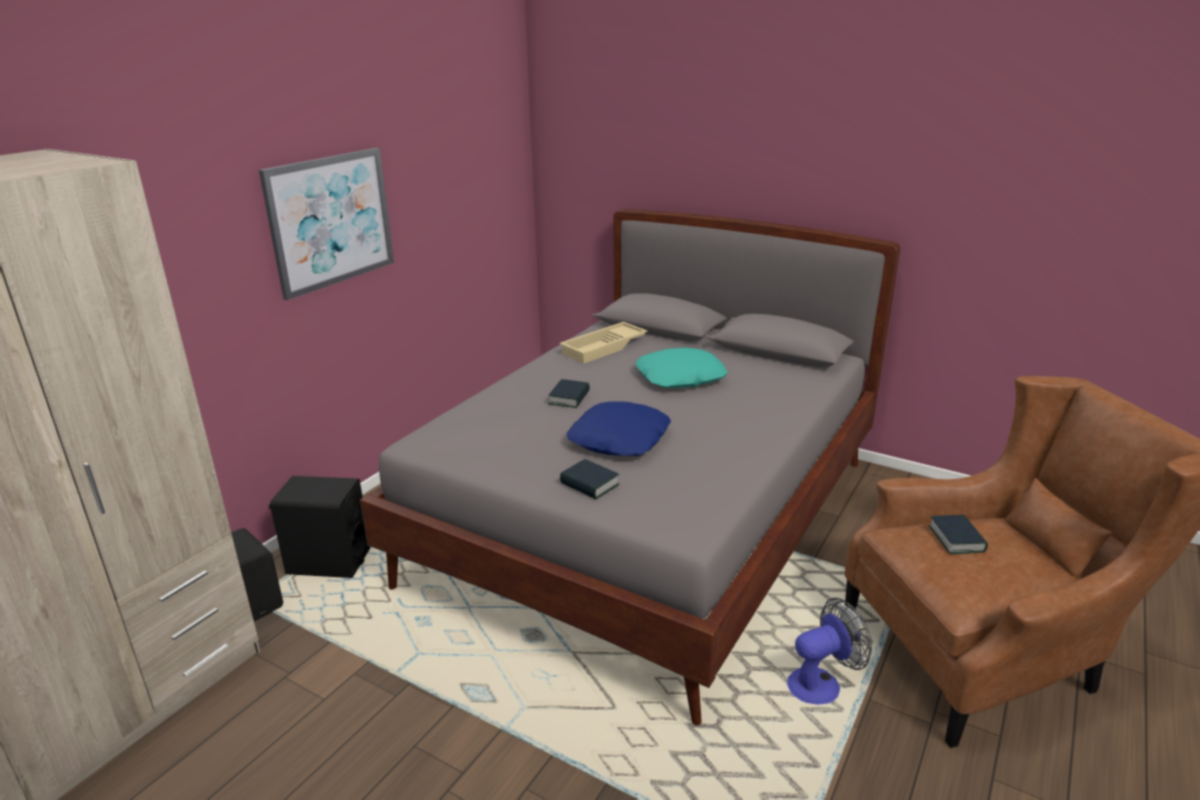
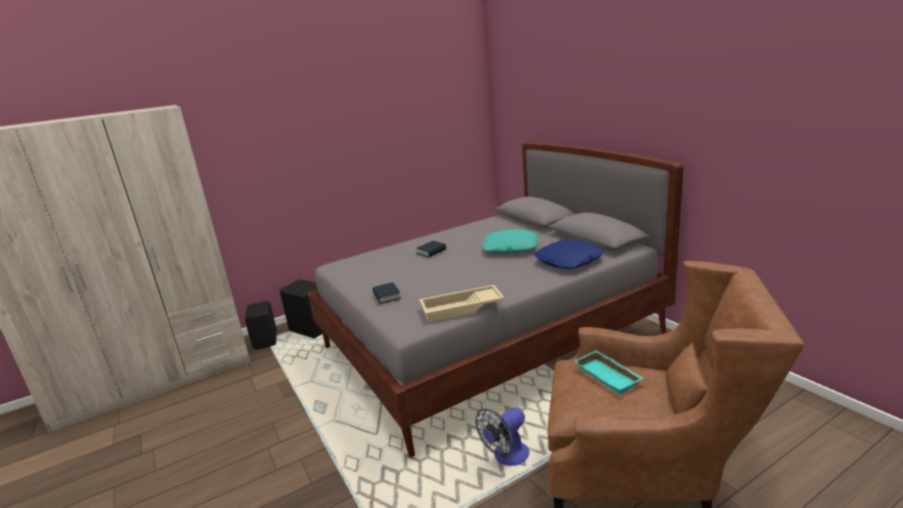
camera: 30 degrees right, 5 degrees down
picture [259,148,394,300] -> none
beige tray [559,322,648,364] -> beige tray moved to [419,285,504,322]
blue pillow [567,401,671,456] -> blue pillow moved to [534,239,604,269]
fan [787,598,872,705] -> fan turned 135 degrees clockwise [476,408,530,466]
book [929,515,988,554] -> turquoise tray [575,350,644,395]

